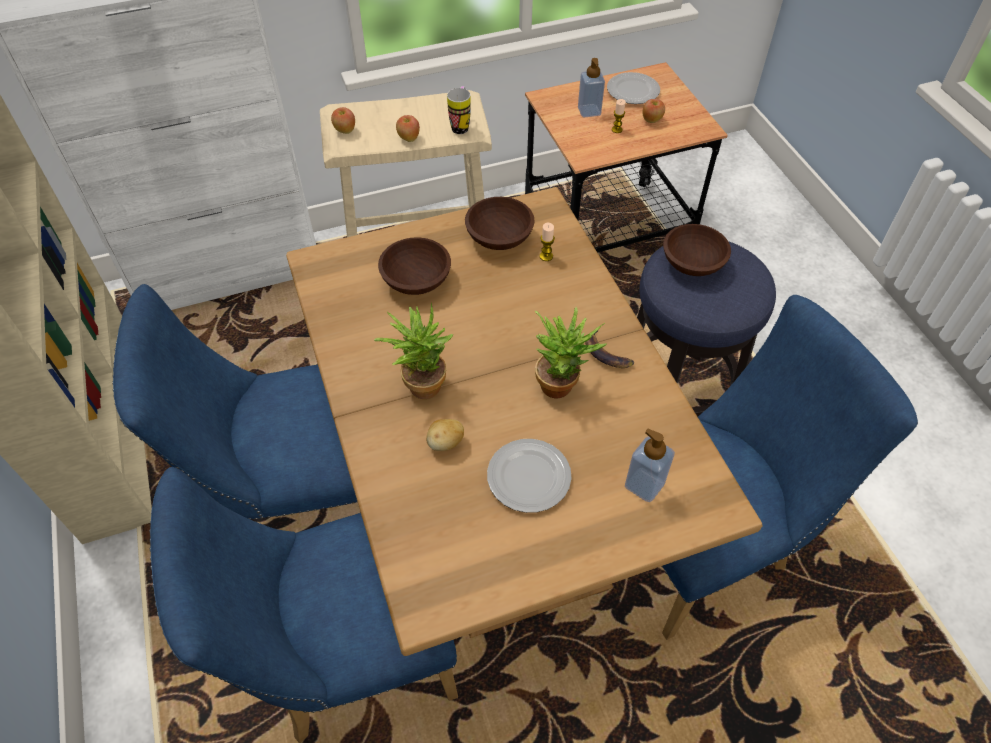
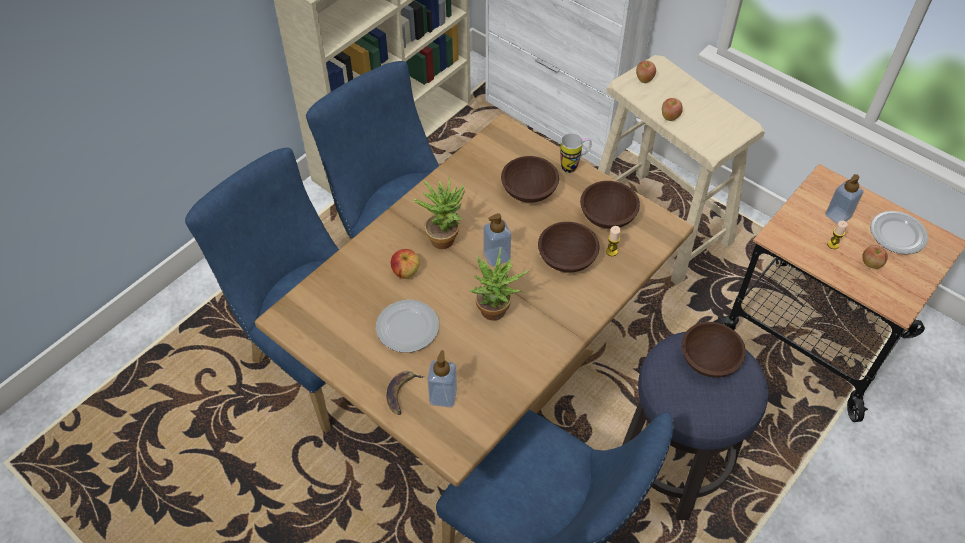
camera: 60 degrees right, 0 degrees up
potato [426,419,464,451] -> apple [390,249,419,279]
mug [447,86,471,134] -> mug moved to [560,133,592,173]
banana [585,331,634,368] -> banana moved to [386,371,425,415]
none -> soap dispenser [484,213,511,267]
none -> brown bowl [538,222,600,273]

